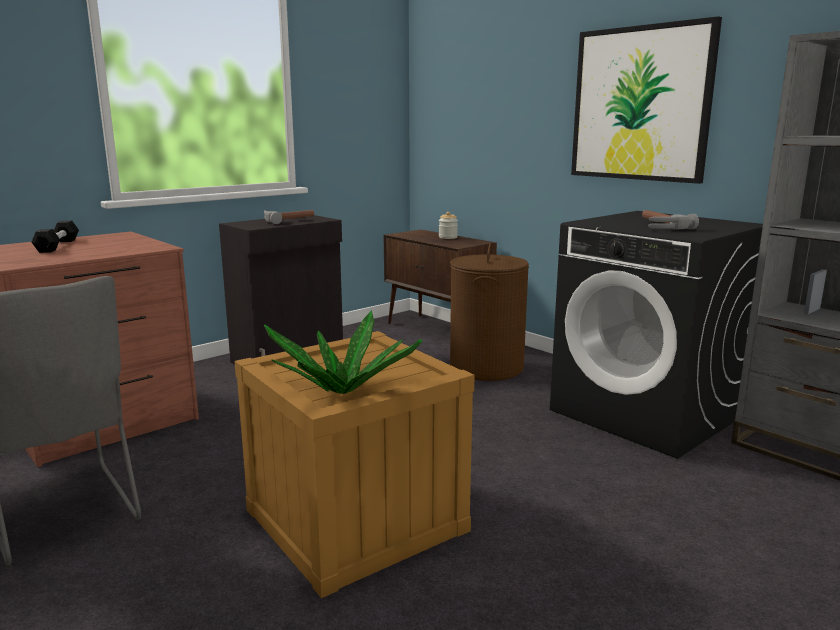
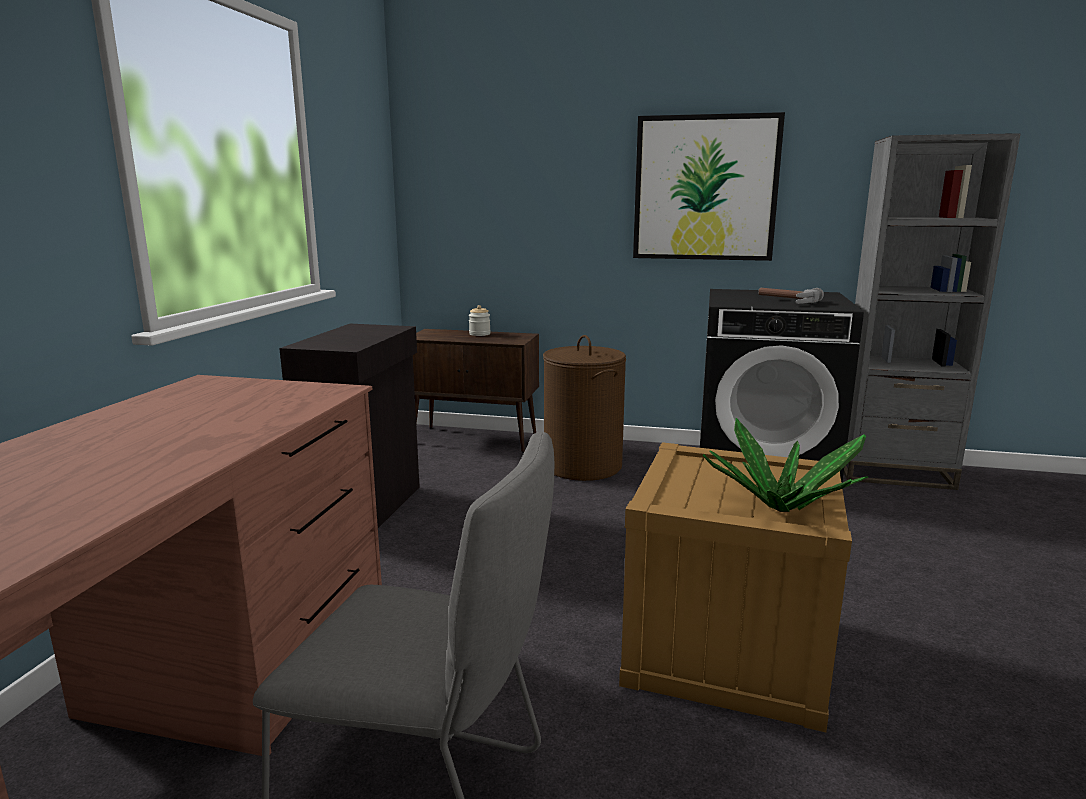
camera: 35 degrees left, 0 degrees up
black dumbbell [31,221,79,253] -> none
hammer [264,210,314,224] -> none

